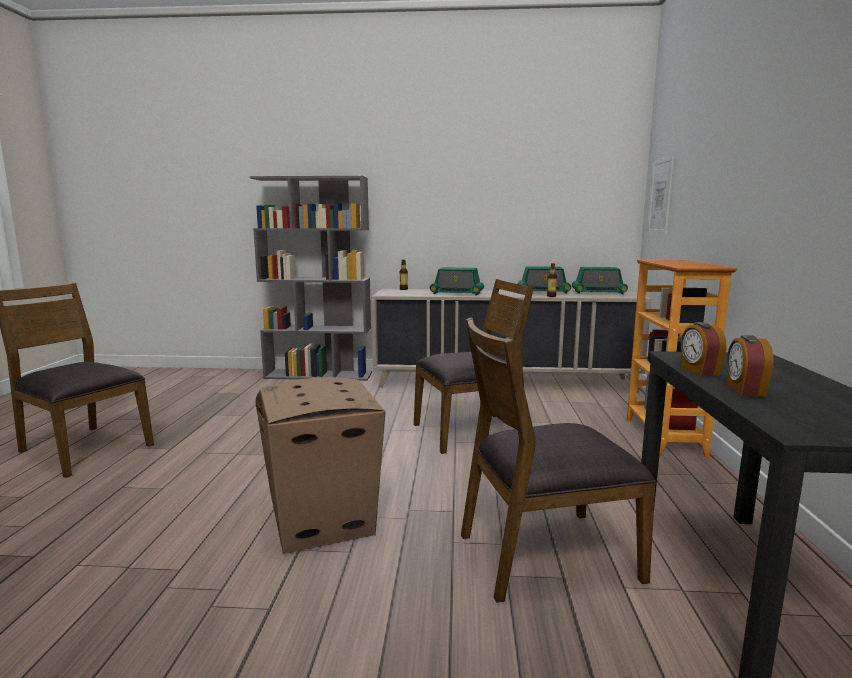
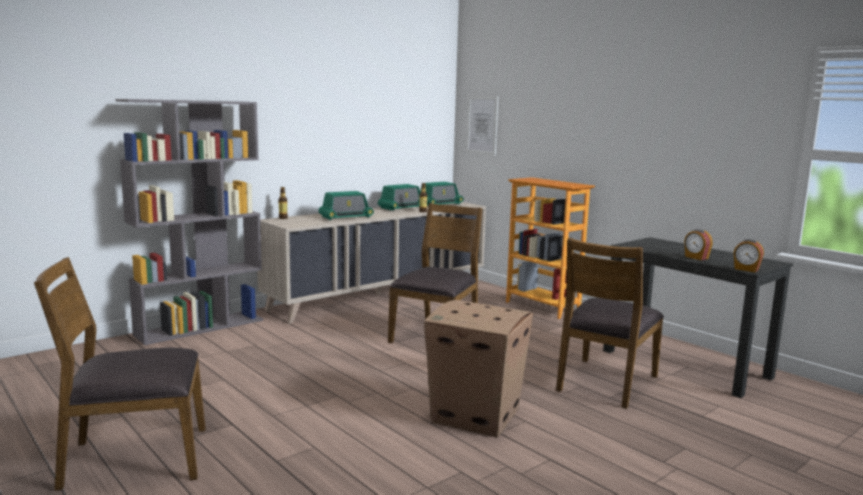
camera: 45 degrees left, 0 degrees up
alarm clock [681,322,726,376] -> alarm clock moved to [734,239,764,272]

